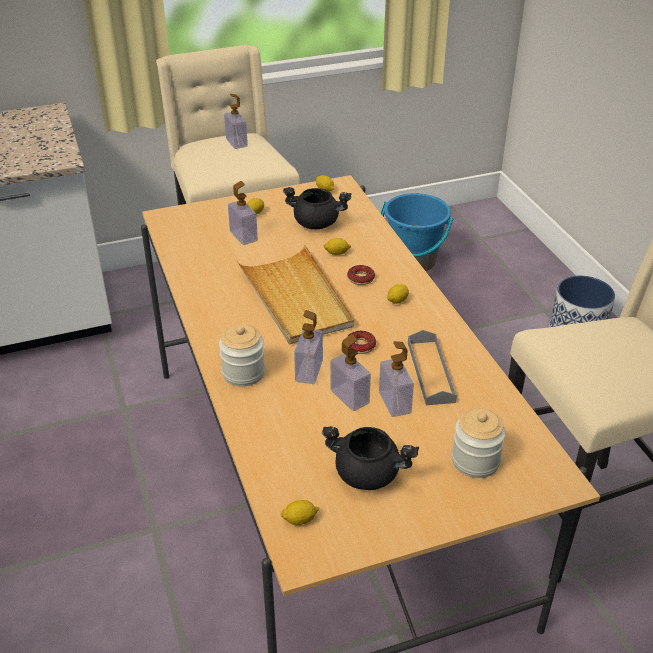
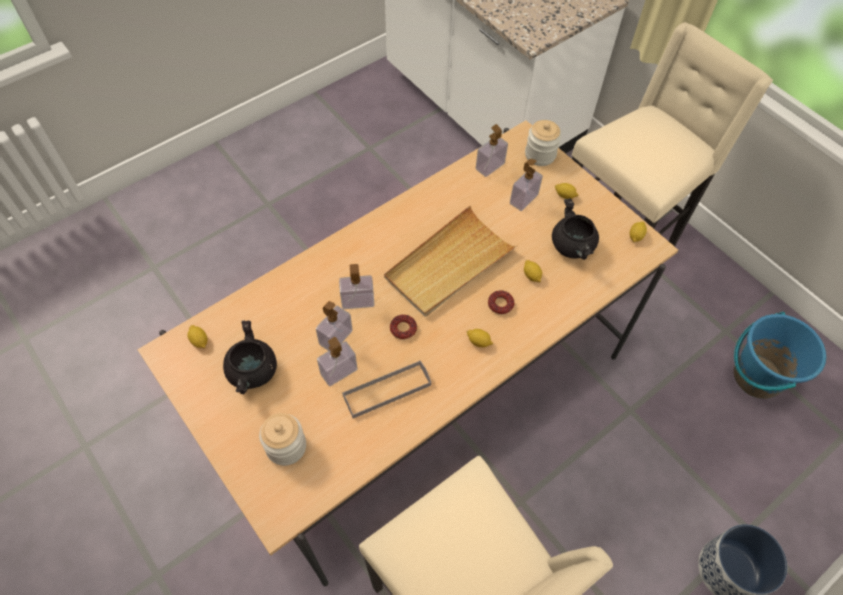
camera: 70 degrees right, 20 degrees up
jar [219,324,265,387] -> jar moved to [525,120,561,166]
soap dispenser [224,94,248,149] -> soap dispenser moved to [476,124,508,177]

